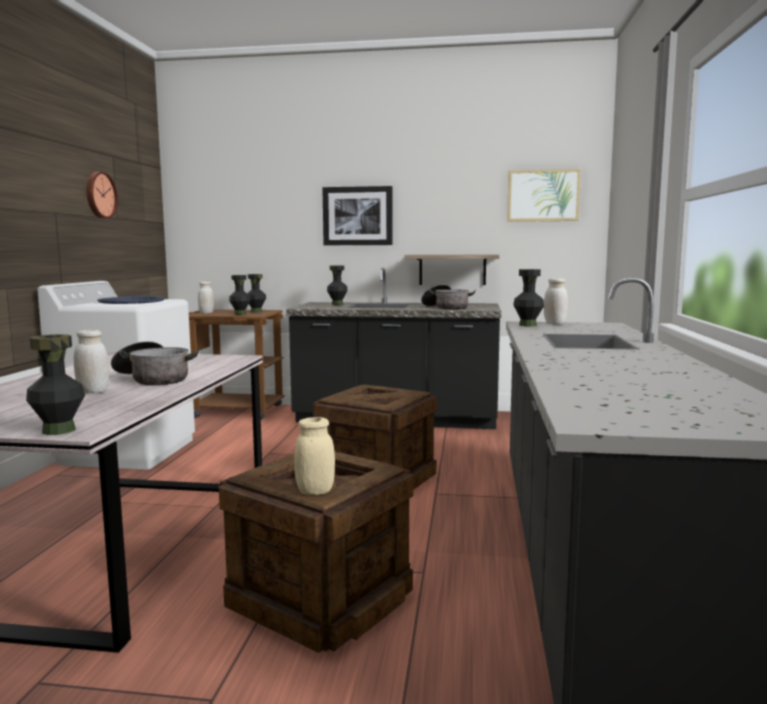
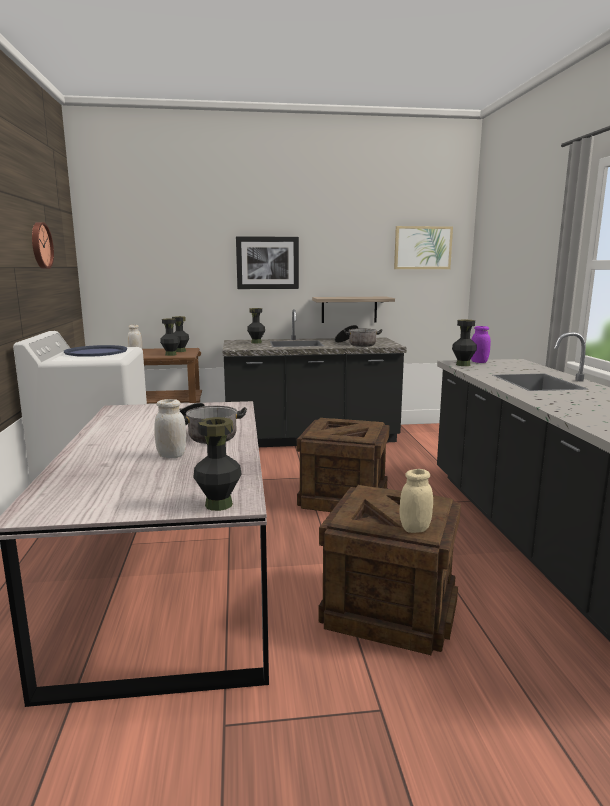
camera: 15 degrees left, 5 degrees up
white jar [544,278,568,324] -> purple jar [471,326,491,363]

